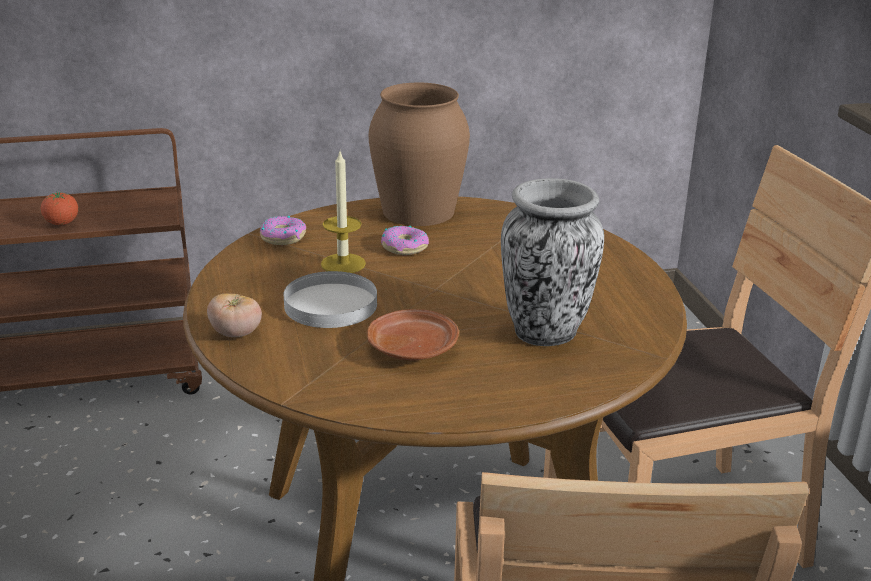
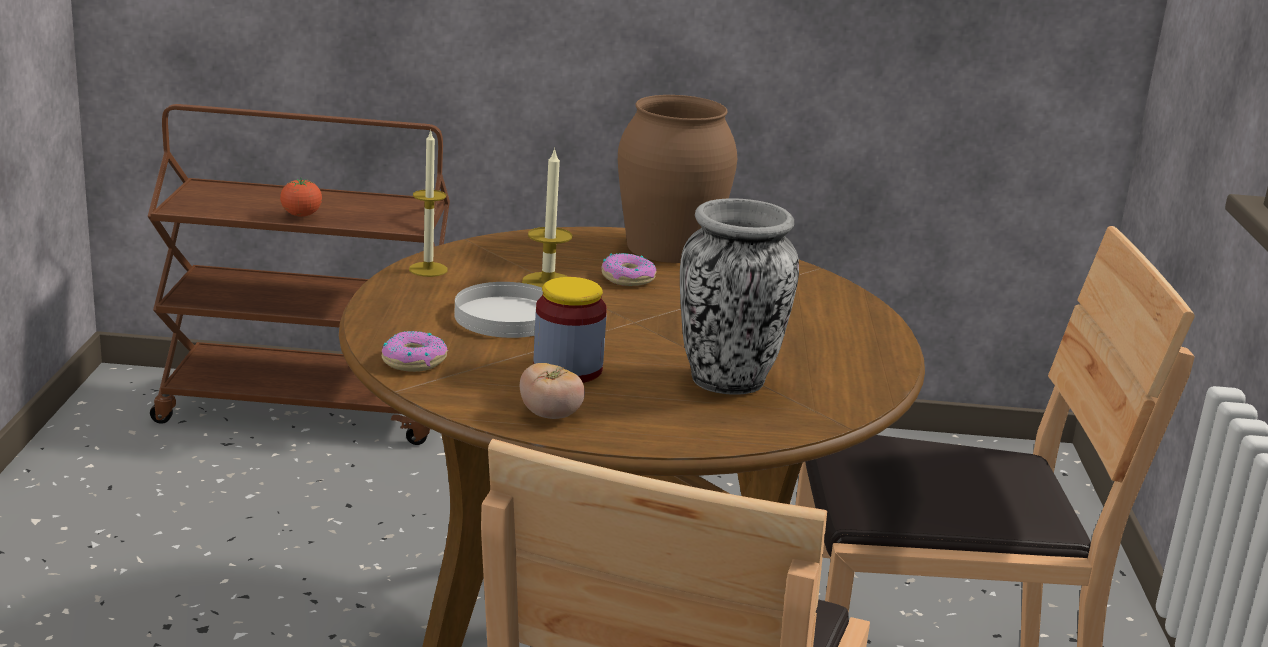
camera: 15 degrees right, 5 degrees down
tomato [207,293,262,337] -> tomato moved to [520,363,585,419]
donut [260,216,306,245] -> donut moved to [382,331,448,372]
brown plate [367,309,459,361] -> jar [533,277,607,383]
none -> candle [409,129,448,277]

